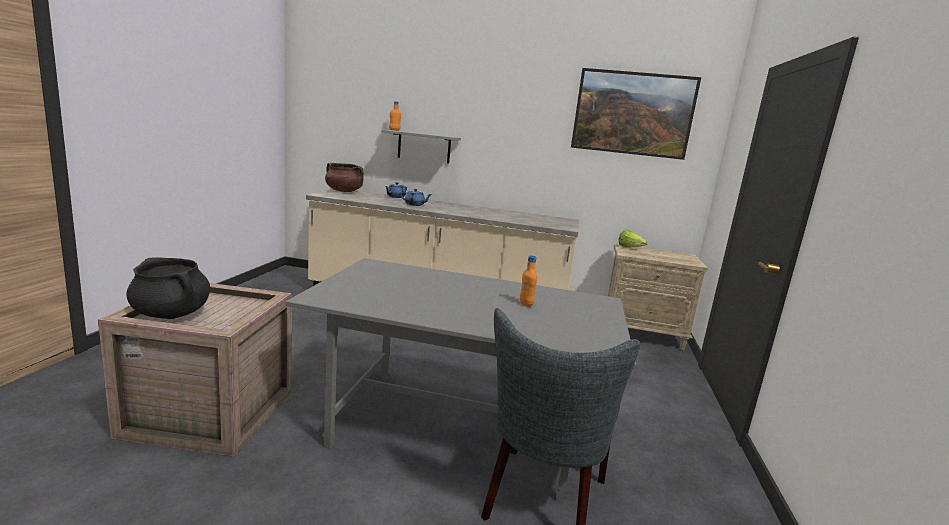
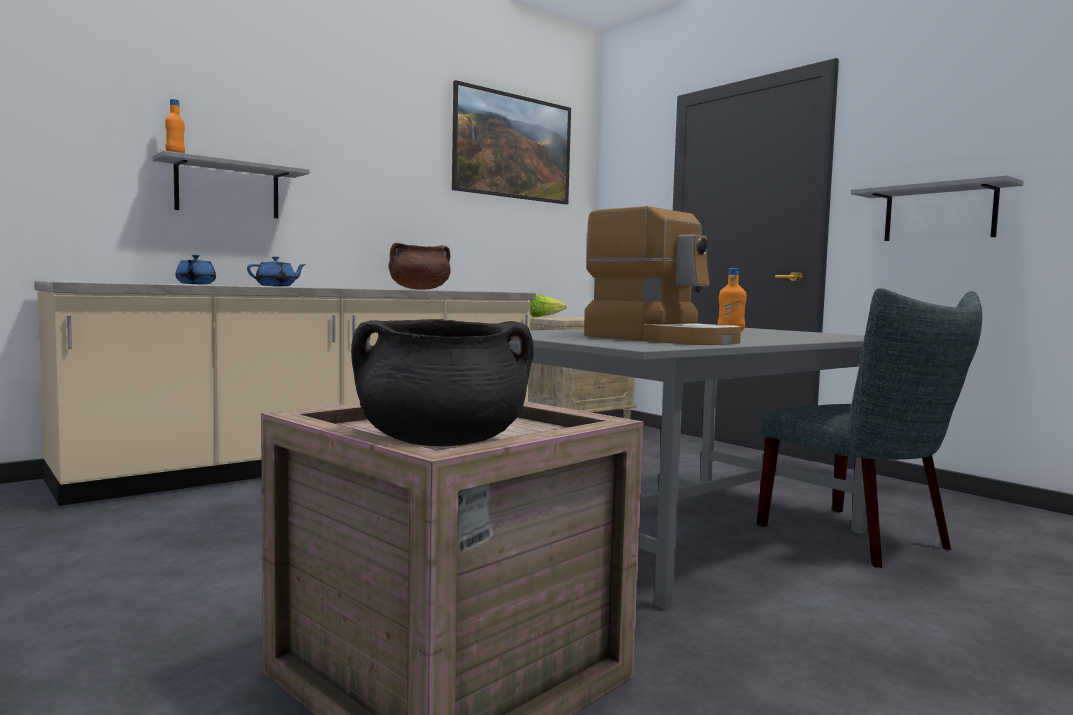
camera: 50 degrees left, 10 degrees down
brown cooking pot [325,163,364,192] -> brown cooking pot moved to [389,243,451,290]
none -> coffee machine [584,206,741,345]
none -> grey shelf [851,175,1023,241]

